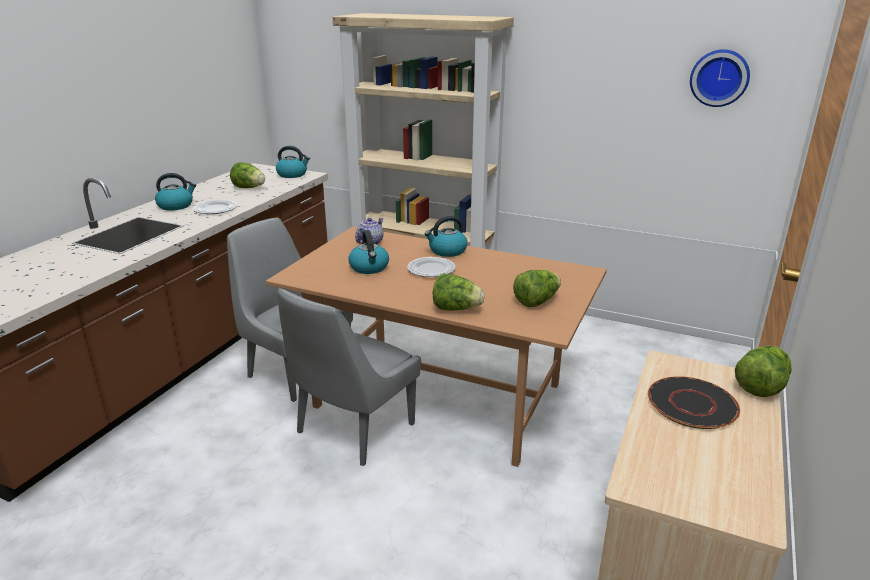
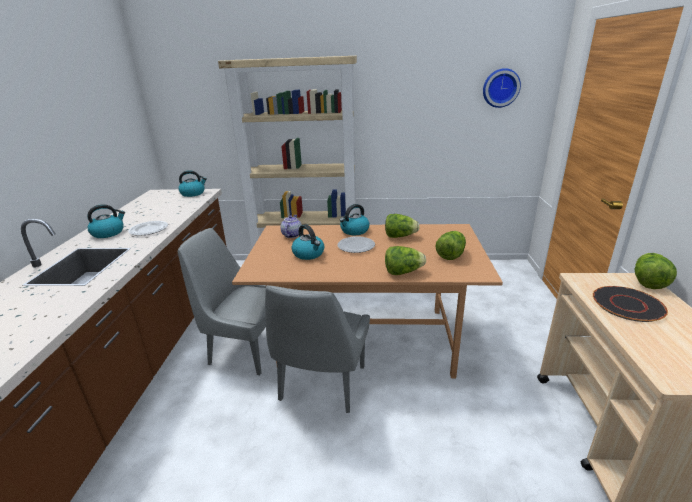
camera: 20 degrees left, 0 degrees up
lettuce [230,162,265,188] -> lettuce moved to [385,214,420,238]

